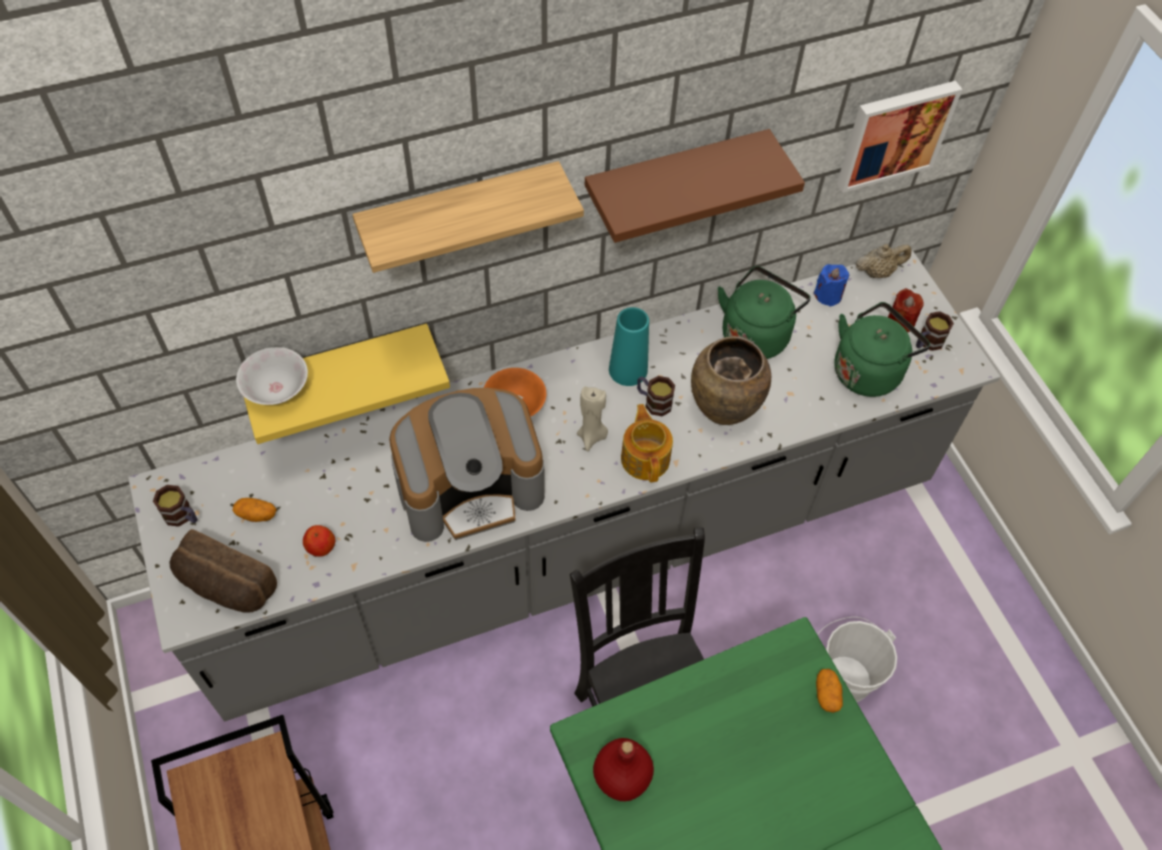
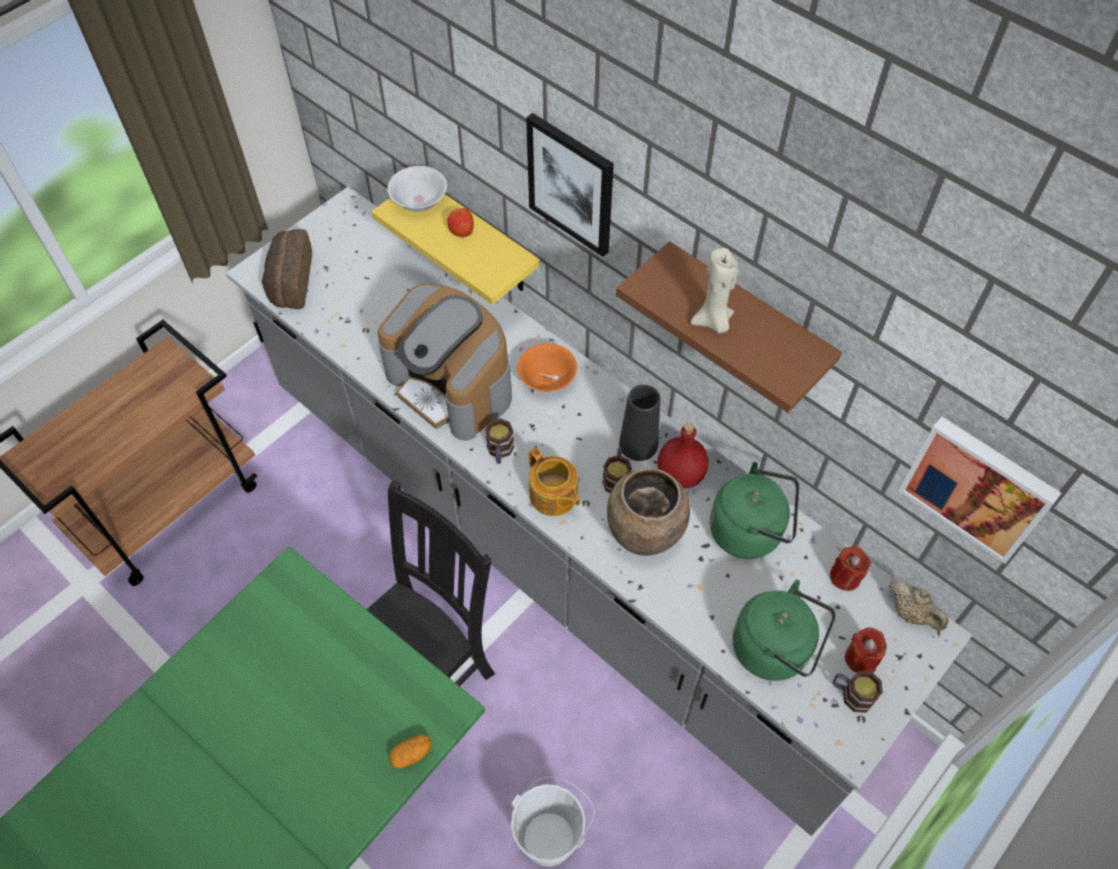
camera: 65 degrees right, 0 degrees up
mug [153,485,198,527] -> mug moved to [485,418,514,464]
potato [232,498,277,522] -> none
apple [303,525,335,557] -> apple moved to [447,208,474,237]
shelf [353,161,584,273] -> picture [526,113,614,257]
beige candle [577,387,608,451] -> beige candle moved to [691,248,738,333]
red bottle [593,738,654,801] -> red bottle moved to [657,423,708,489]
turquoise vase [609,307,649,386] -> black vase [619,385,660,461]
teapot [621,404,673,482] -> teapot turned 90 degrees clockwise [529,447,580,516]
blue candle [813,264,850,307] -> red candle [830,546,871,591]

